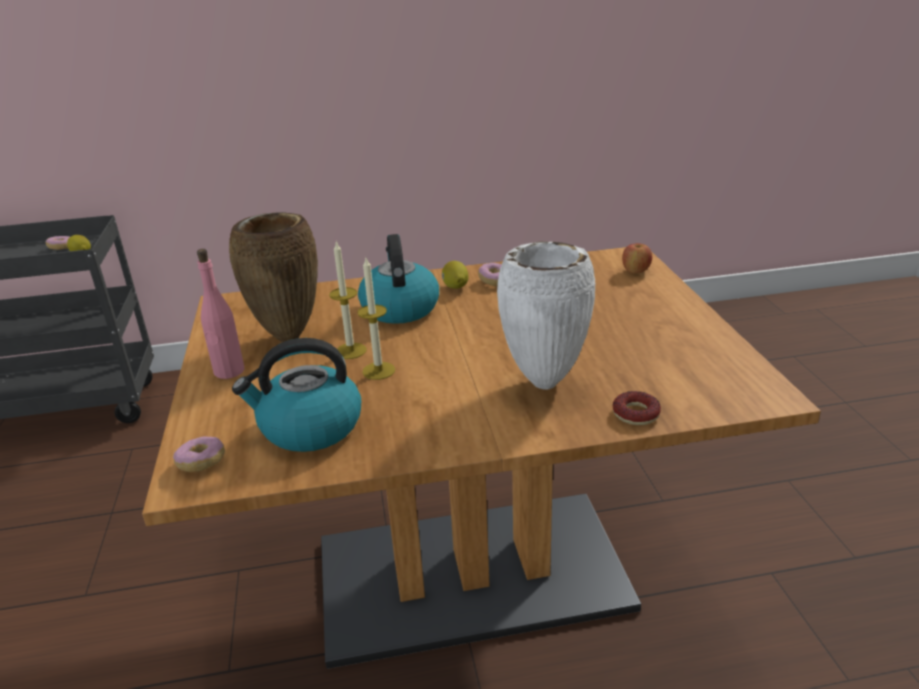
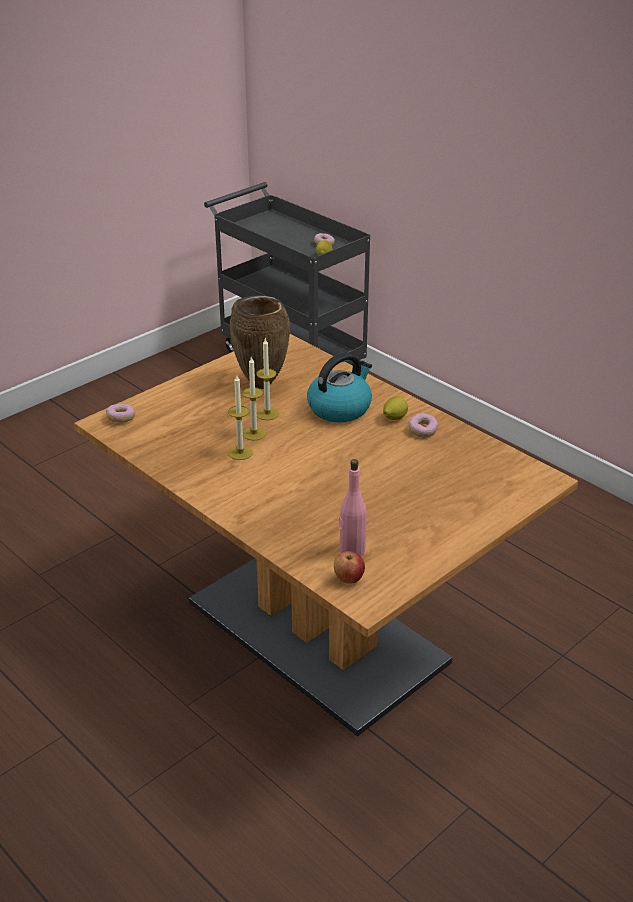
camera: 55 degrees right, 5 degrees up
pink bottle [197,249,245,379] -> pink bottle moved to [339,459,367,556]
kettle [232,338,361,452] -> none
white vase [497,242,595,390] -> none
donut [613,391,661,425] -> none
apple [622,243,652,274] -> apple moved to [334,551,365,584]
none -> candle [228,375,253,460]

